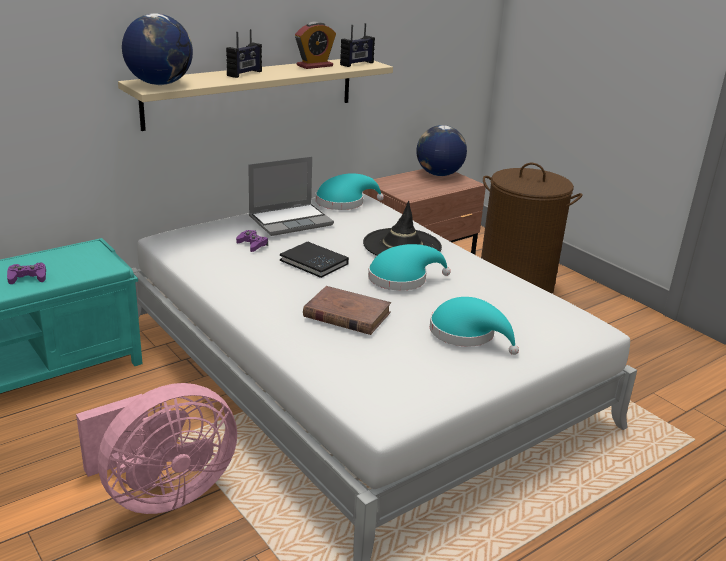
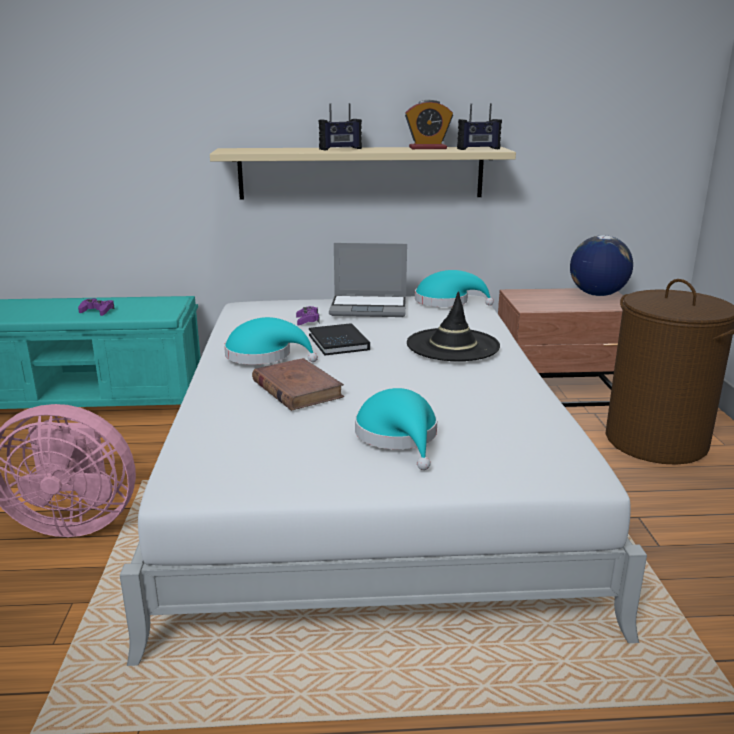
camera: 35 degrees right, 5 degrees down
globe [122,13,193,85] -> none
turquoise hat [368,244,451,291] -> turquoise hat moved to [224,317,318,364]

